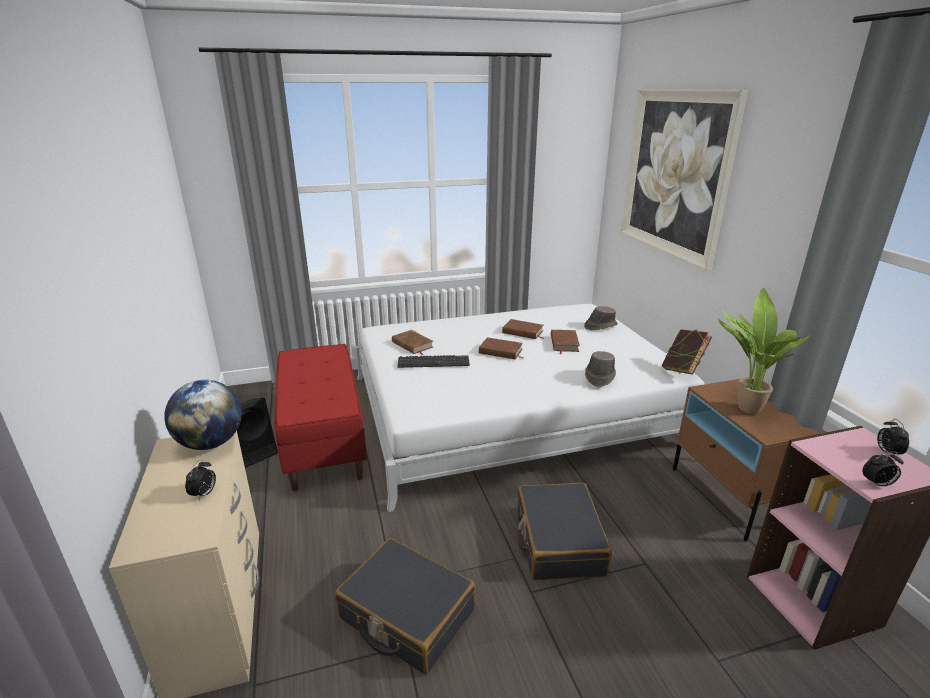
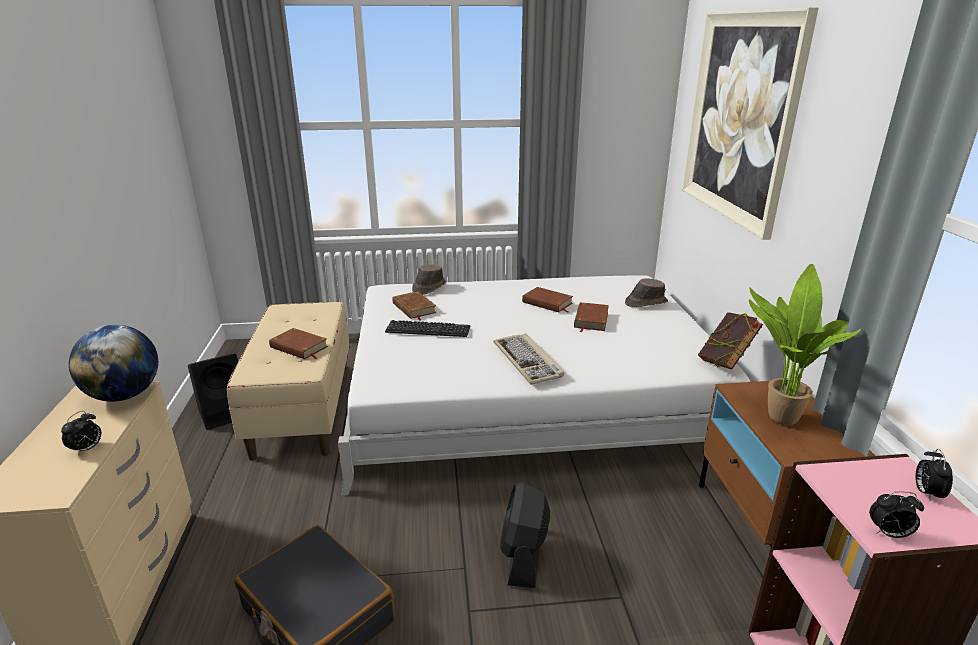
camera: 10 degrees right, 0 degrees up
red bench [274,344,367,492] -> beige bench [227,302,350,461]
brown book [479,337,524,360] -> brown book moved to [269,328,328,359]
black suitcase [517,483,612,580] -> black fan [500,482,550,588]
brown hat [585,351,616,387] -> brown hat moved to [412,264,446,295]
none -> keyboard [493,333,564,385]

